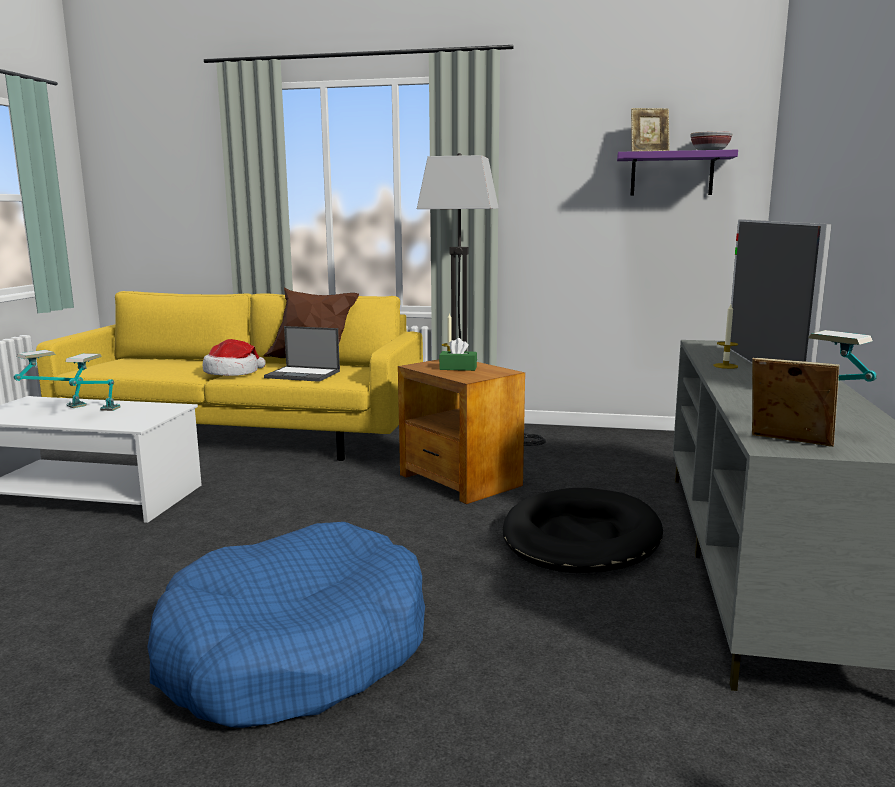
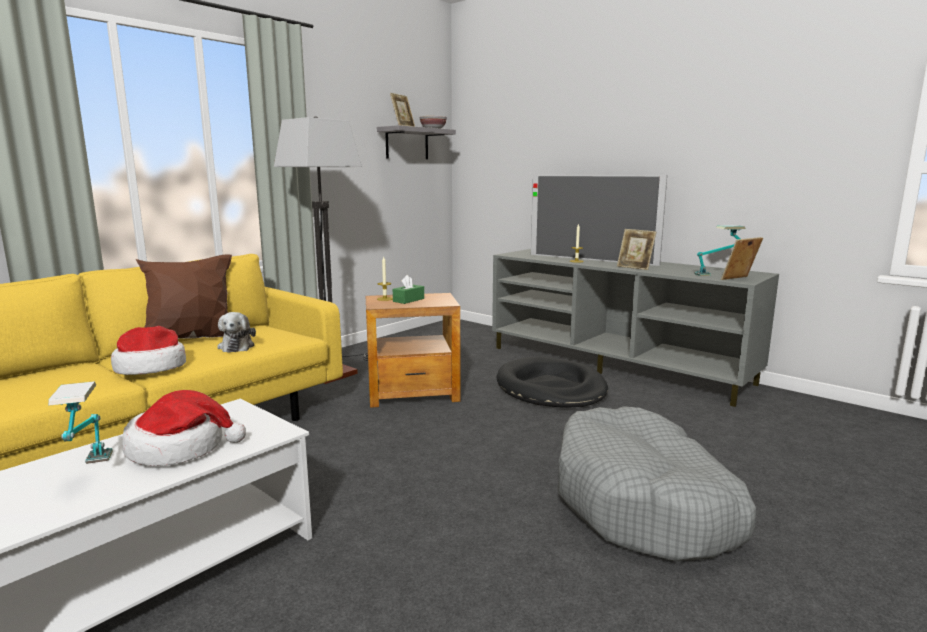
camera: 60 degrees left, 0 degrees up
table lamp [66,353,121,411] -> hat [122,390,246,466]
blue dog bed [147,522,425,728] -> grey dog bed [558,406,756,561]
laptop [264,326,340,382] -> plush toy [217,312,256,353]
purple shelf [617,150,738,196] -> grey shelf [377,125,456,159]
none -> picture frame [617,229,656,270]

